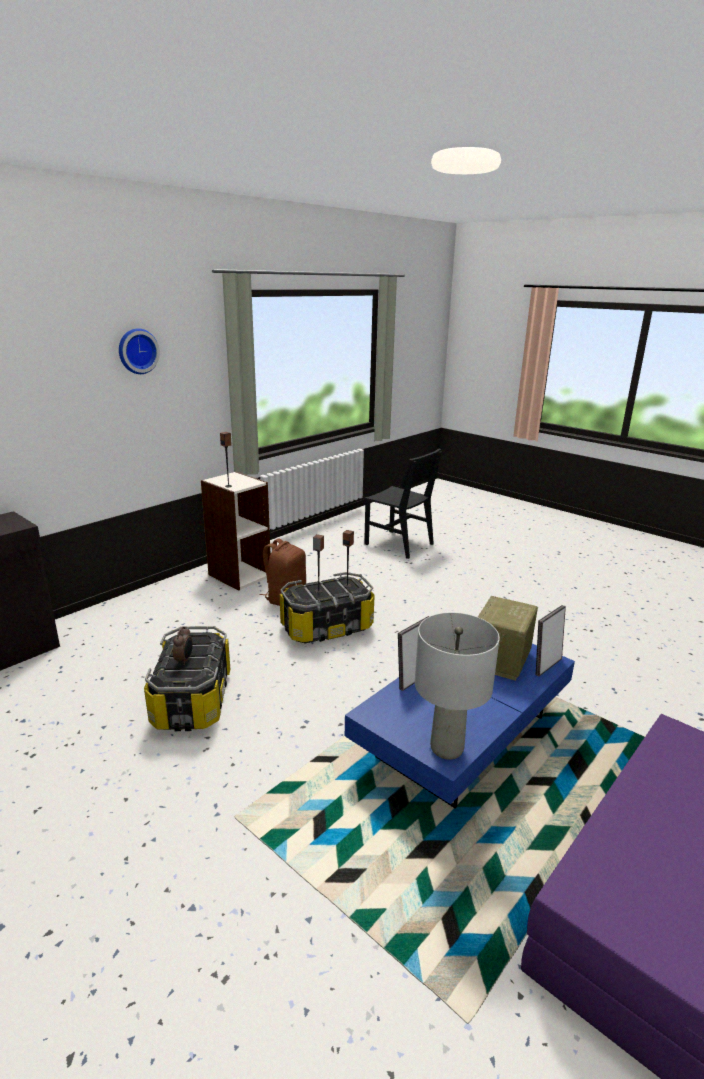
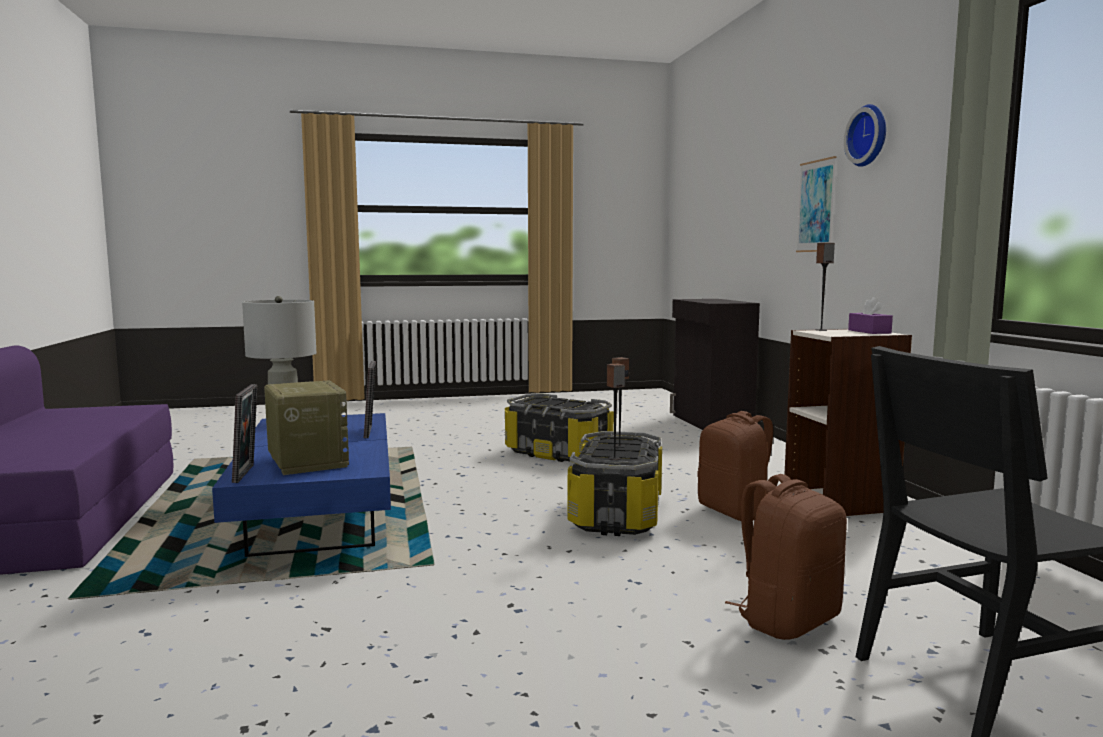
camera: 125 degrees right, 15 degrees down
alarm clock [173,626,193,665] -> none
none -> brown backpack [725,474,847,640]
none -> picture [796,156,836,252]
none -> purple tissue box [848,297,893,334]

